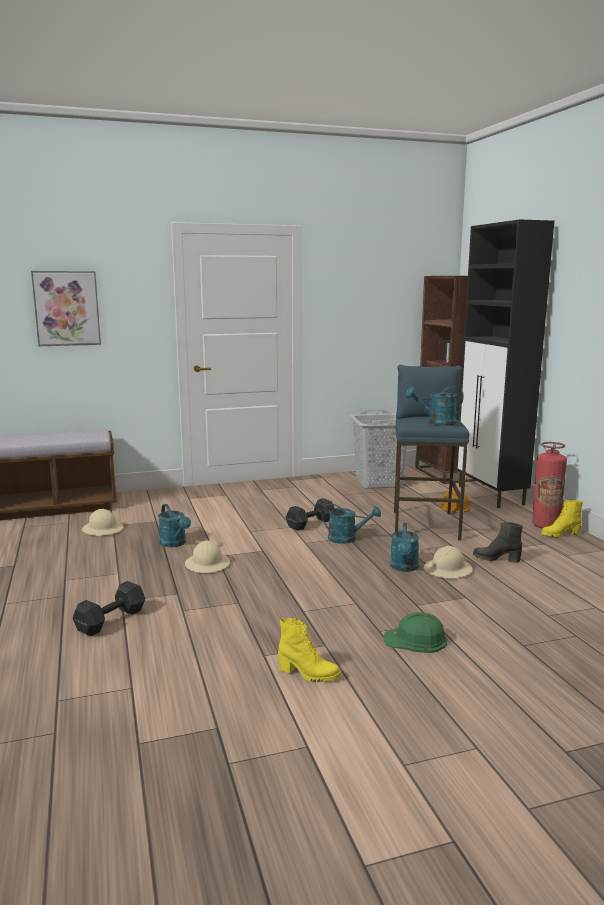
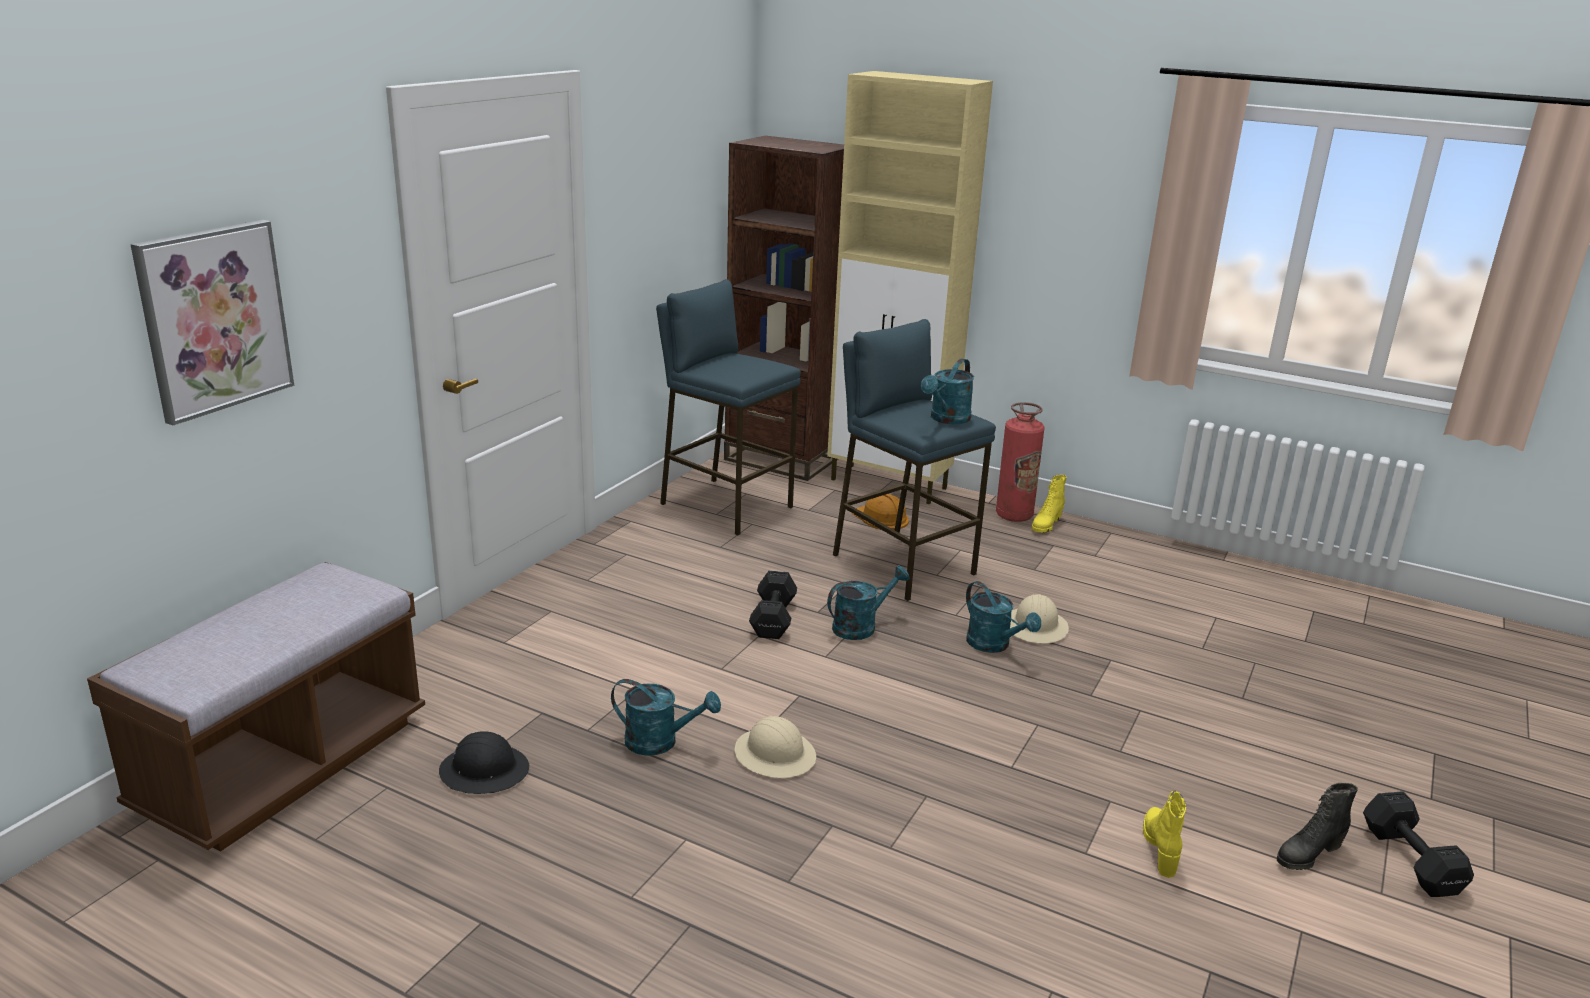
camera: 45 degrees left, 10 degrees up
black dumbbell [73,581,145,636] -> black dumbbell moved to [1363,791,1474,897]
beige hard hat [82,509,123,536] -> black hard hat [439,731,529,794]
yellow boot [278,618,341,682] -> yellow boot turned 60 degrees counterclockwise [1143,790,1186,878]
grey laundry basket [349,410,407,489] -> blue stool [656,279,801,535]
green hard hat [383,612,447,653] -> none
black cabinet [456,220,554,508] -> beige cabinet [827,71,993,504]
black boot [473,522,523,563] -> black boot moved to [1277,783,1358,870]

